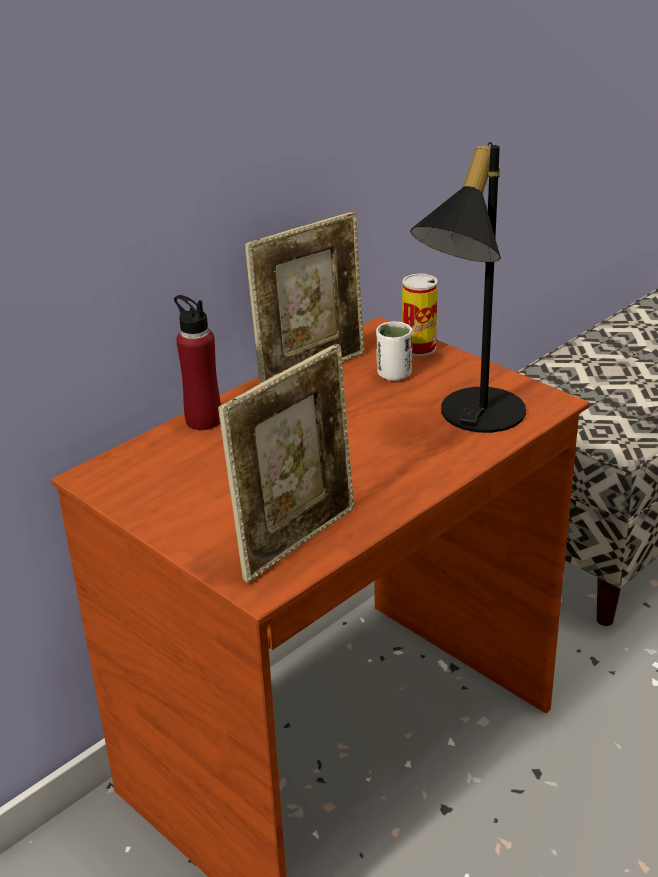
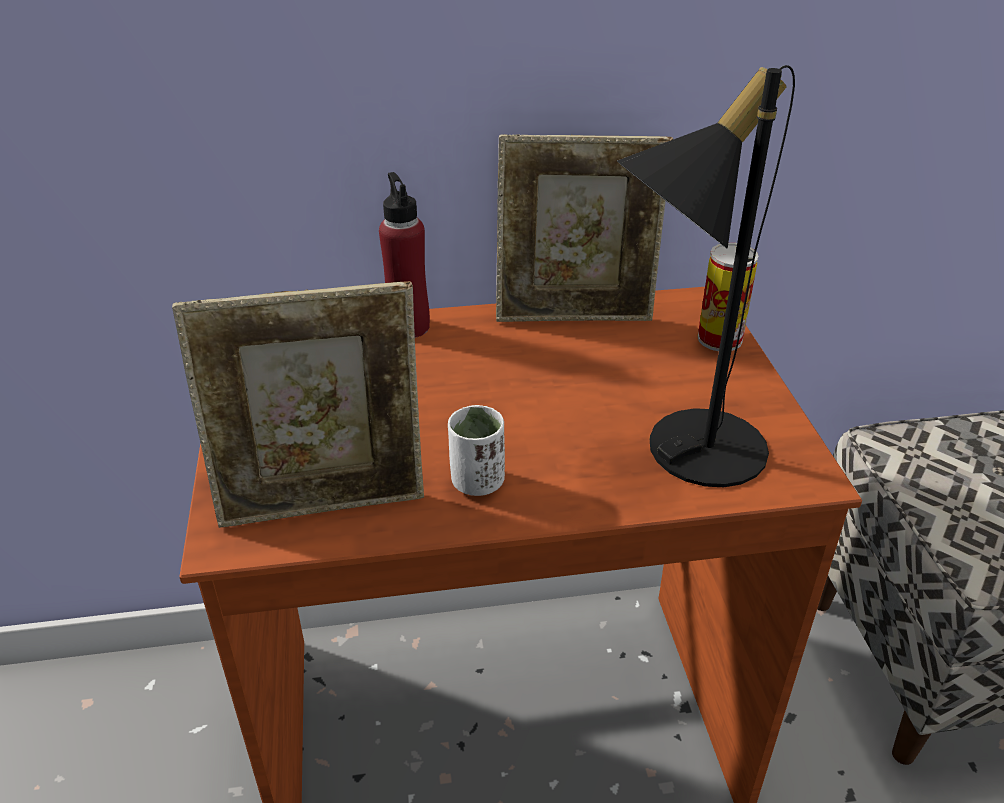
camera: 35 degrees right, 5 degrees up
white cup [376,321,412,381] -> white cup moved to [448,405,505,496]

